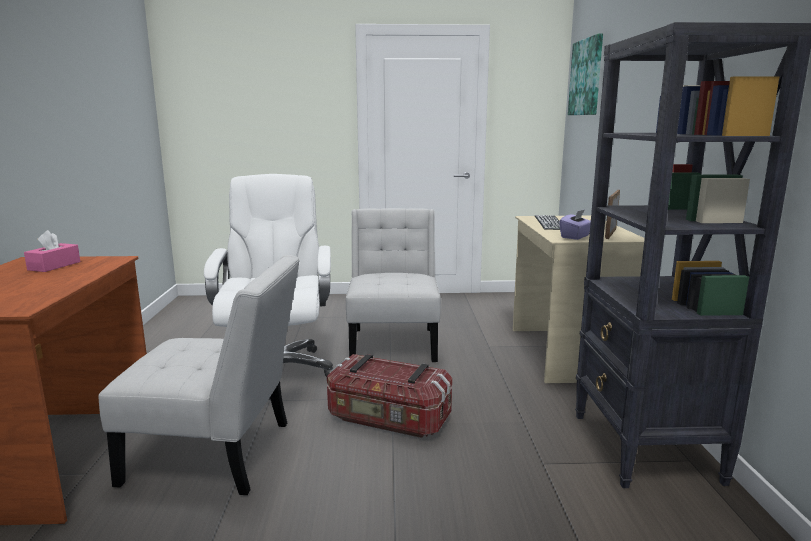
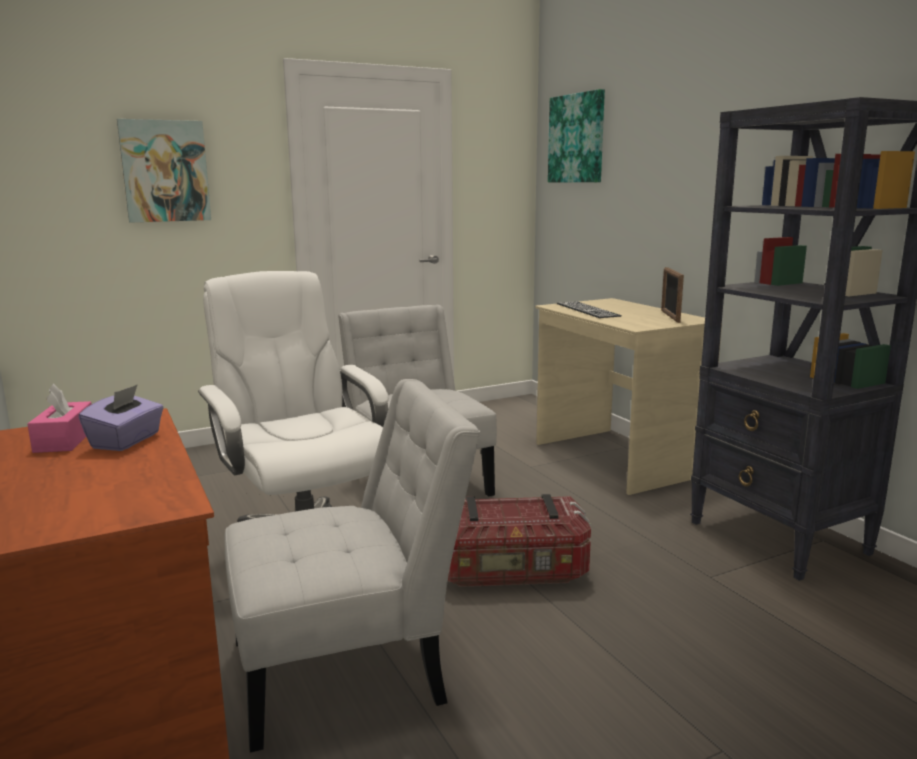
camera: 25 degrees left, 0 degrees up
purple tissue box [559,210,591,240] -> purple tissue box moved to [78,384,164,451]
none -> picture [117,119,211,223]

